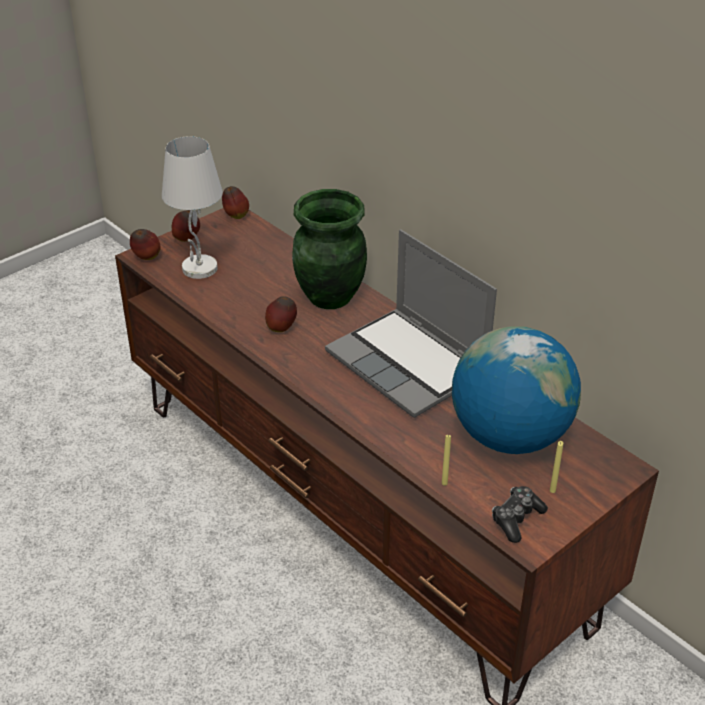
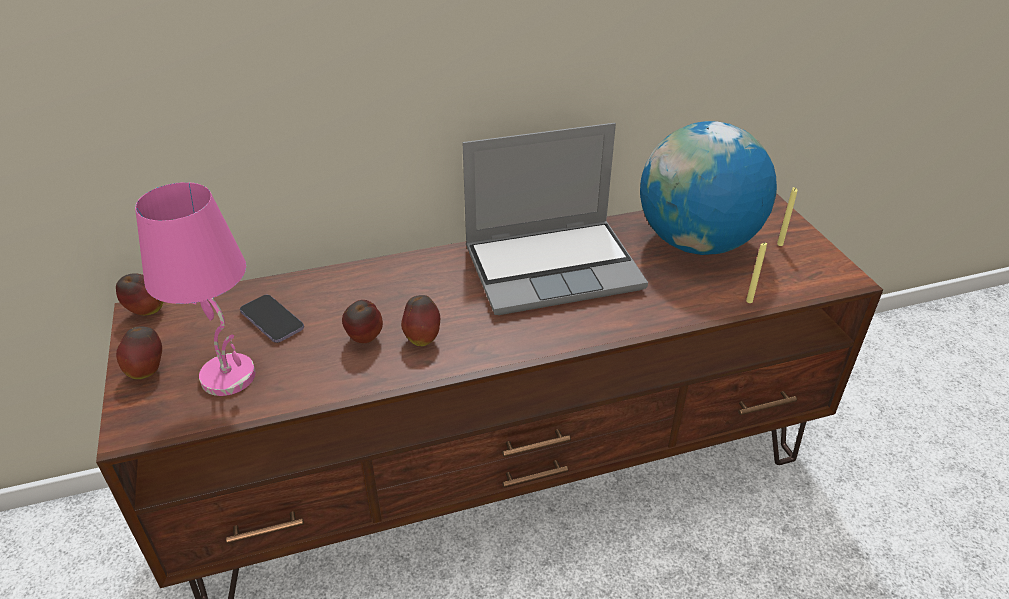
camera: 65 degrees left, 0 degrees up
apple [130,229,161,260] -> apple moved to [342,300,383,343]
white table lamp [162,136,223,279] -> pink table lamp [135,182,256,396]
green vase [292,189,367,309] -> none
game controller [492,486,548,543] -> none
none -> phone [240,295,304,343]

